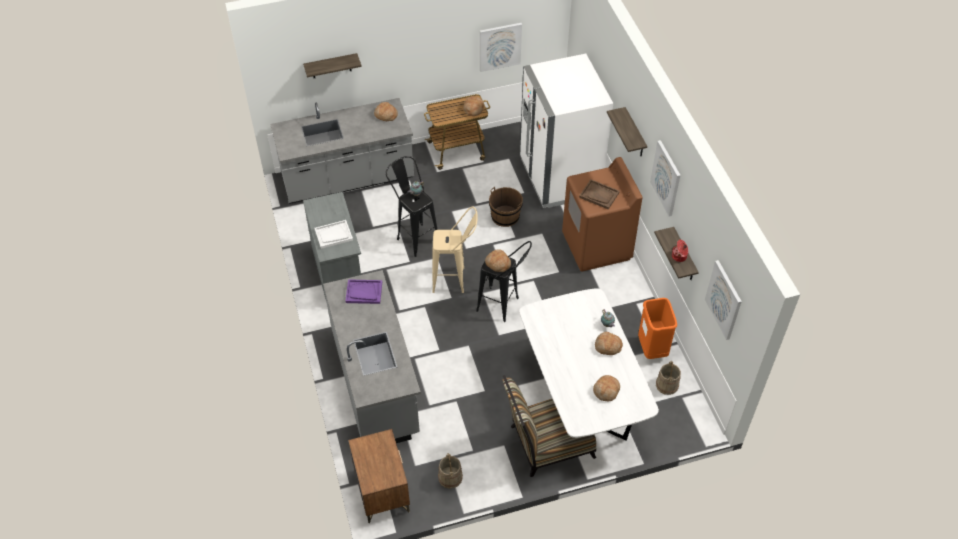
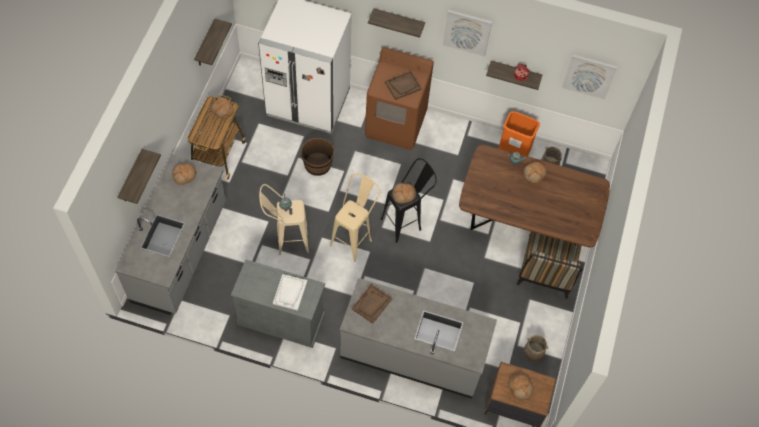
camera: 60 degrees left, 10 degrees up
purple tray [345,279,382,304] -> brown tray [352,284,392,324]
black stool [386,156,438,257] -> beige stool [259,184,309,255]
picture [480,23,522,72] -> shelf [194,18,232,65]
white dining table [519,288,659,441] -> brown dining table [459,145,610,248]
bread [593,375,620,402] -> bread moved to [508,374,534,400]

